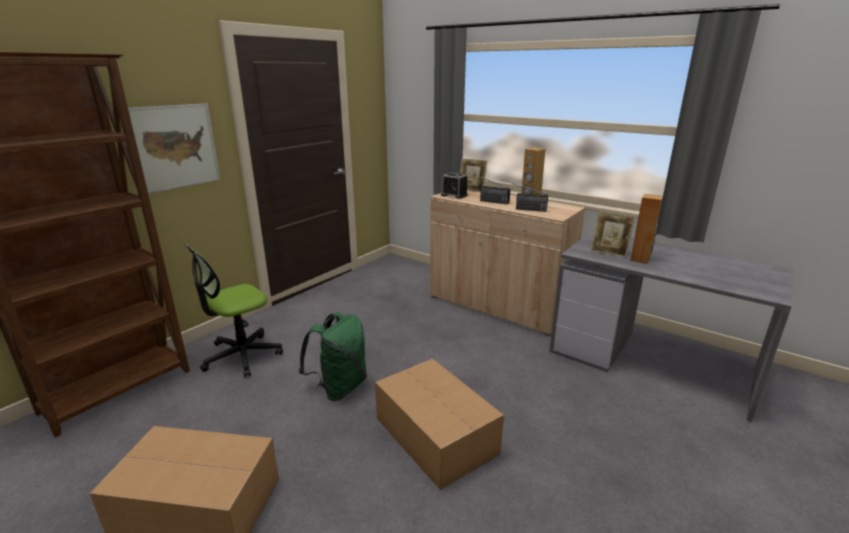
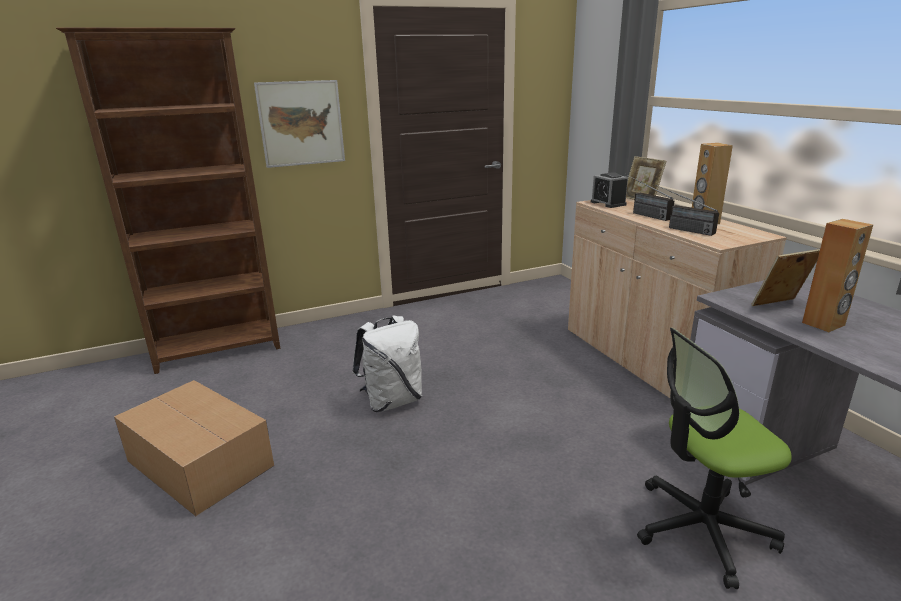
camera: 30 degrees right, 0 degrees up
office chair [184,243,283,377] -> office chair moved to [637,328,792,589]
green backpack [299,312,367,401] -> white backpack [352,315,422,412]
cardboard box [375,359,504,490] -> none
picture frame [591,212,635,257] -> picture frame turned 105 degrees clockwise [751,249,820,306]

